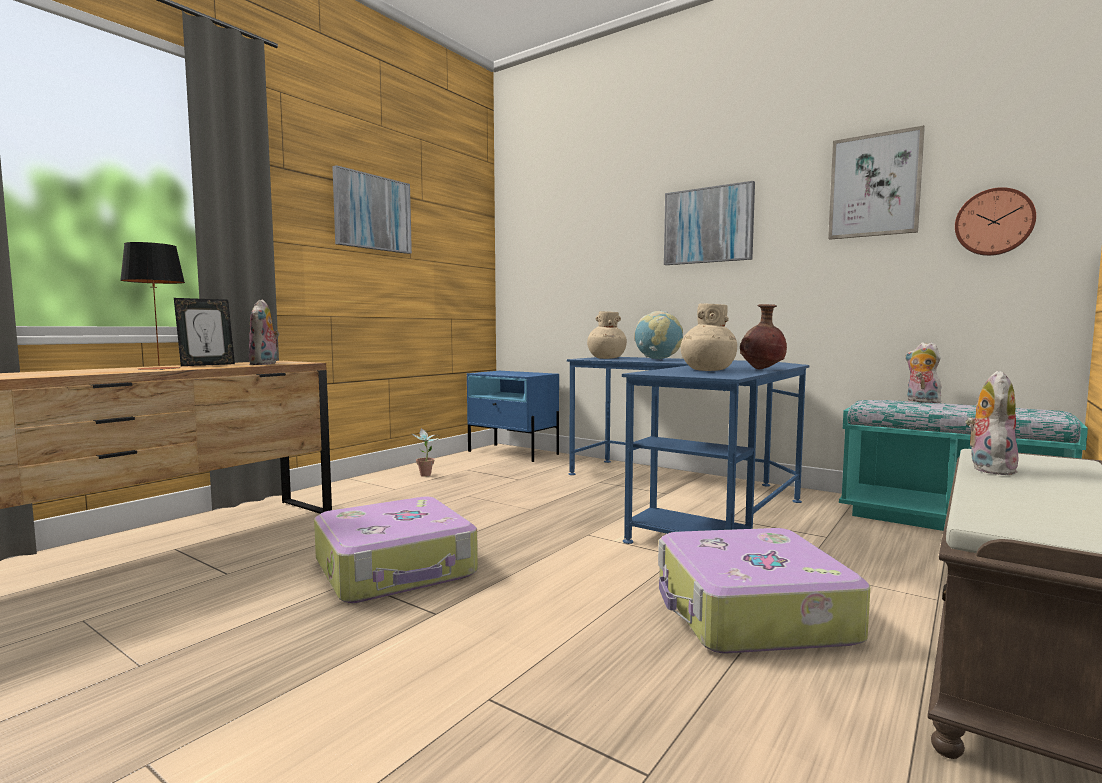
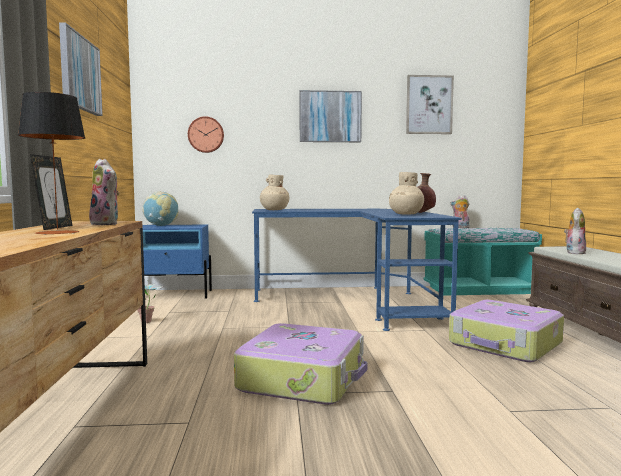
camera: 40 degrees left, 0 degrees up
globe [634,311,683,359] -> globe moved to [142,191,178,226]
wall clock [955,187,1036,256] -> wall clock moved to [188,116,224,153]
plush toy [965,371,1019,475] -> plush toy turned 45 degrees clockwise [564,208,586,254]

